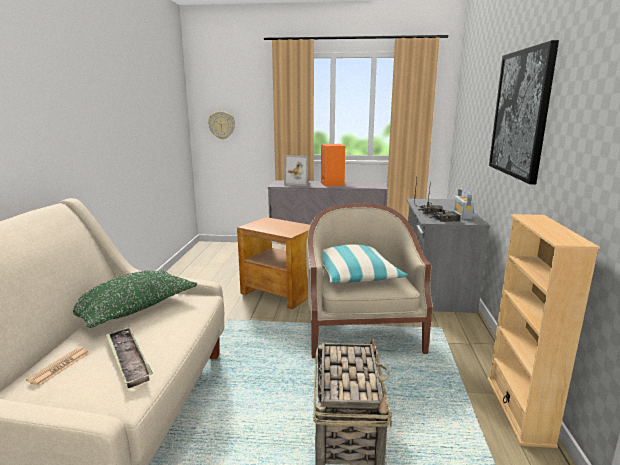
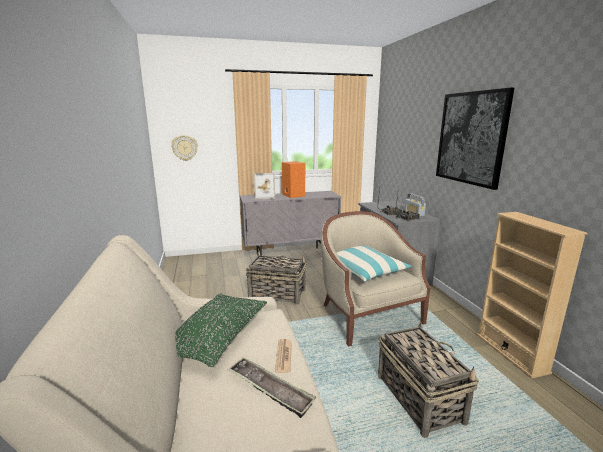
camera: 20 degrees left, 0 degrees up
newspaper [26,347,89,386] -> newspaper moved to [275,339,292,373]
brown side table [237,217,310,309] -> basket [246,252,307,305]

